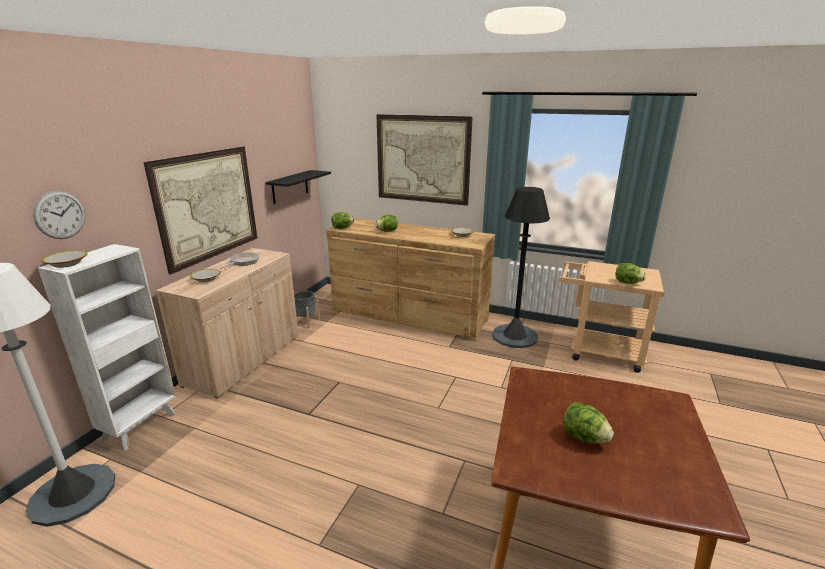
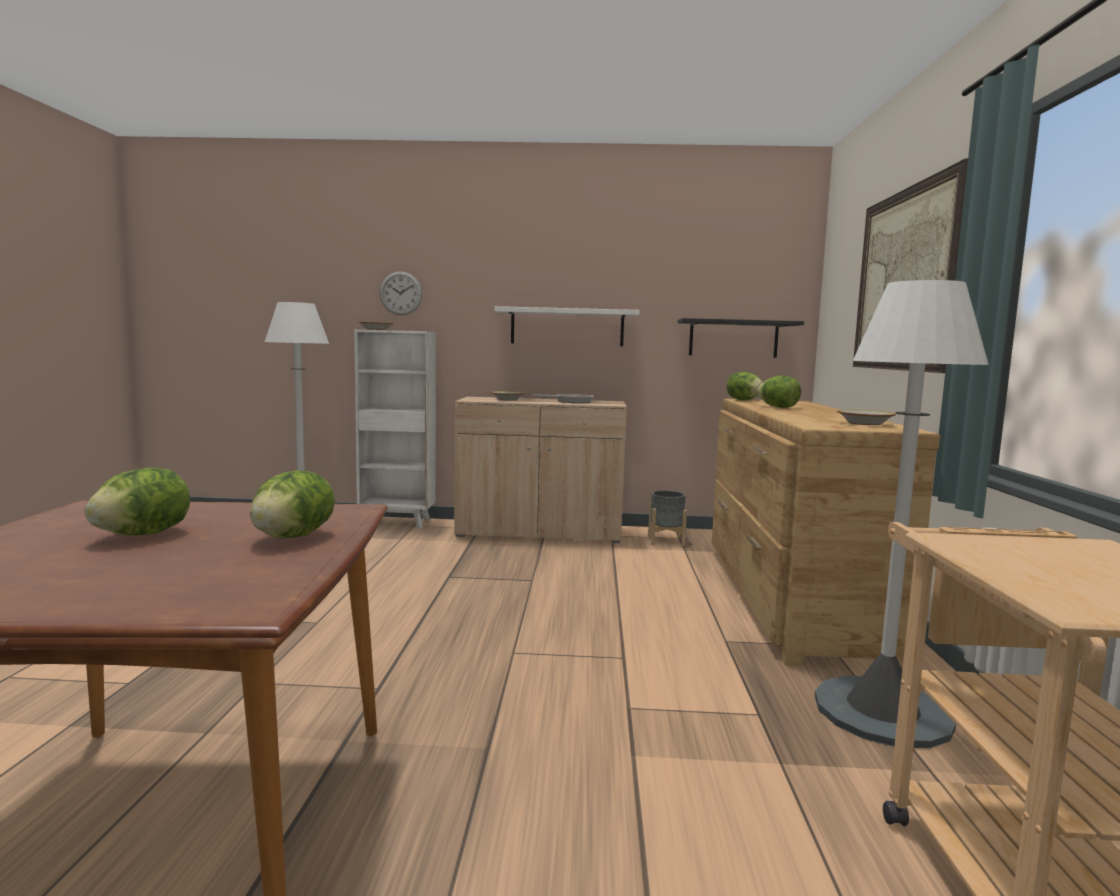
camera: 70 degrees right, 15 degrees down
picture [143,146,257,275] -> white shelf [494,306,640,346]
black floor lamp [492,187,550,348] -> white floor lamp [815,280,989,748]
lettuce [615,263,646,284] -> lettuce moved to [250,470,335,539]

